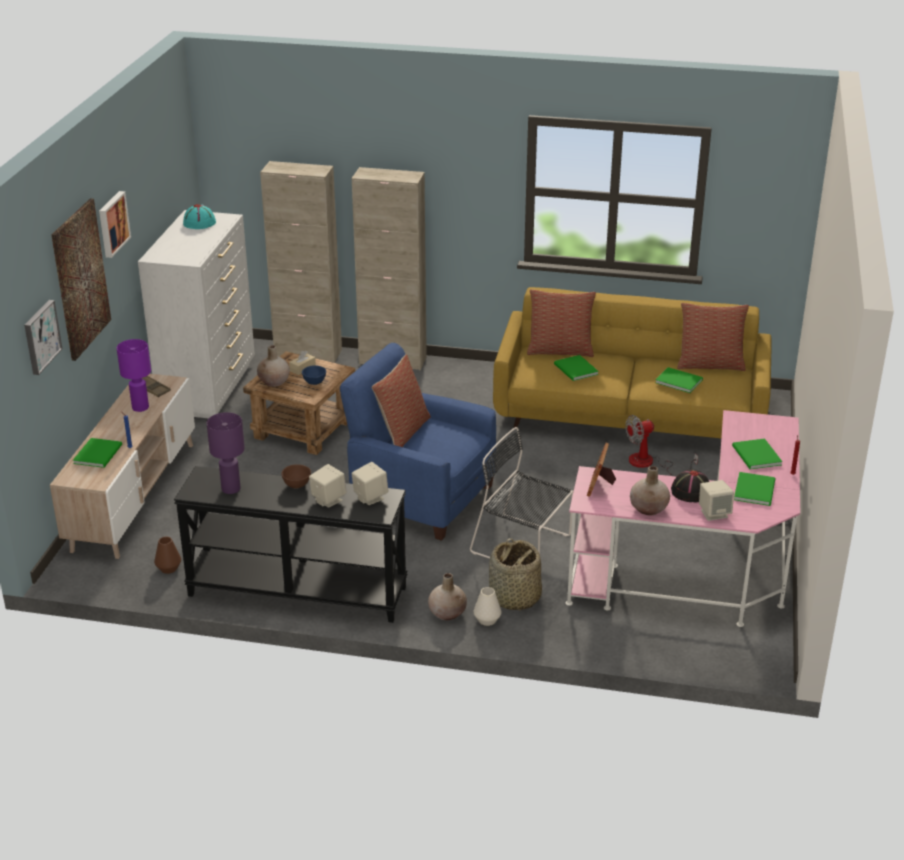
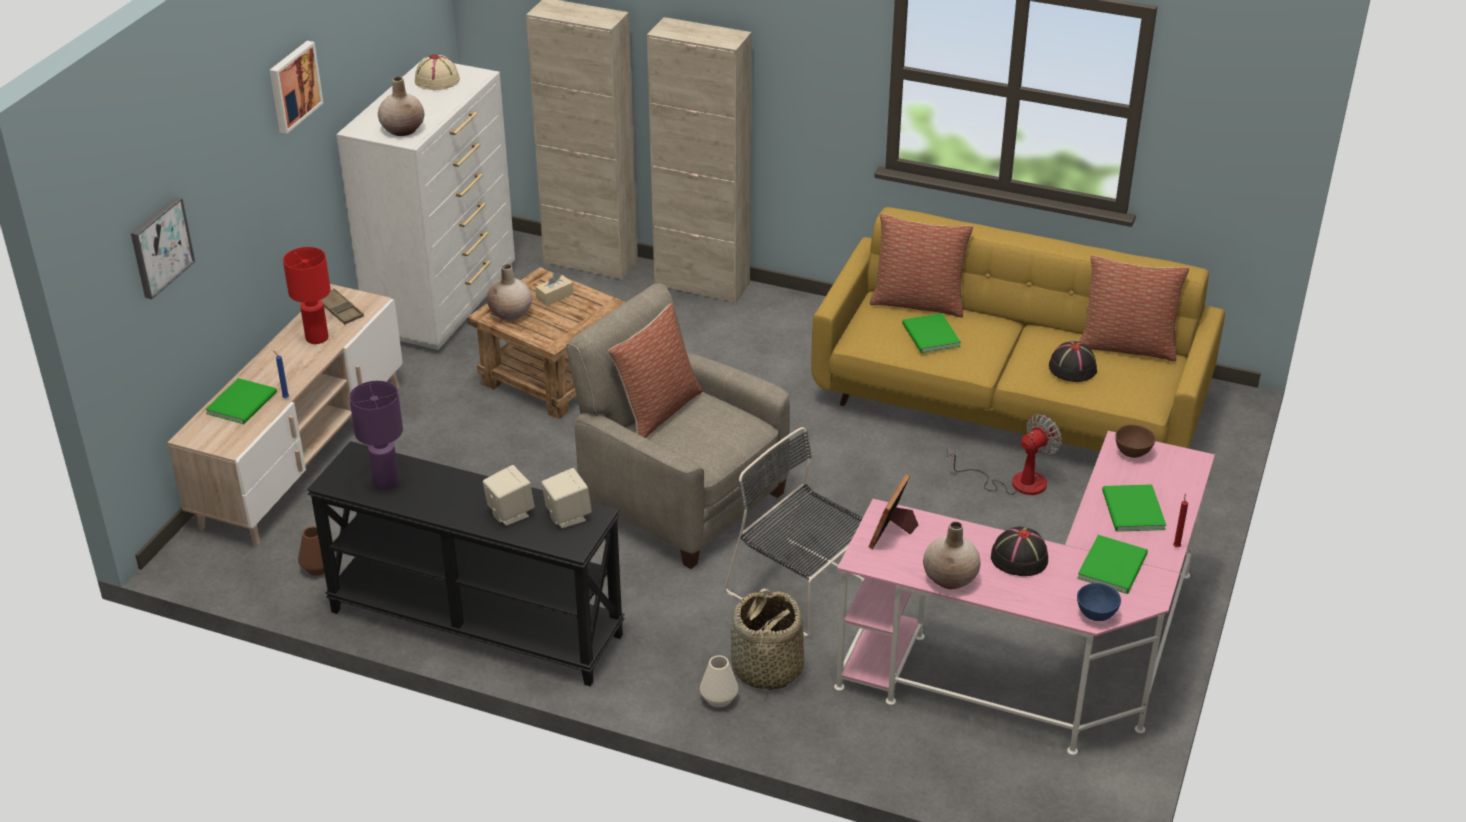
camera: 10 degrees right, 5 degrees up
picture [51,198,111,361] -> none
purple table lamp [117,339,151,412] -> red table lamp [283,247,331,344]
turquoise hat [183,204,216,229] -> beige hat [415,54,460,90]
brown bowl [281,464,311,488] -> brown bowl moved to [1115,425,1156,458]
blue bowl [302,365,326,385] -> blue bowl moved to [1077,583,1121,621]
blue armchair [340,343,496,541] -> beige armchair [566,284,790,569]
beige vase [428,573,467,620] -> beige vase moved to [378,77,424,136]
fan [625,415,698,477] -> fan turned 150 degrees clockwise [947,414,1062,495]
green book [655,367,703,393] -> black hat [1049,341,1097,382]
beige speaker [699,480,734,521] -> none

